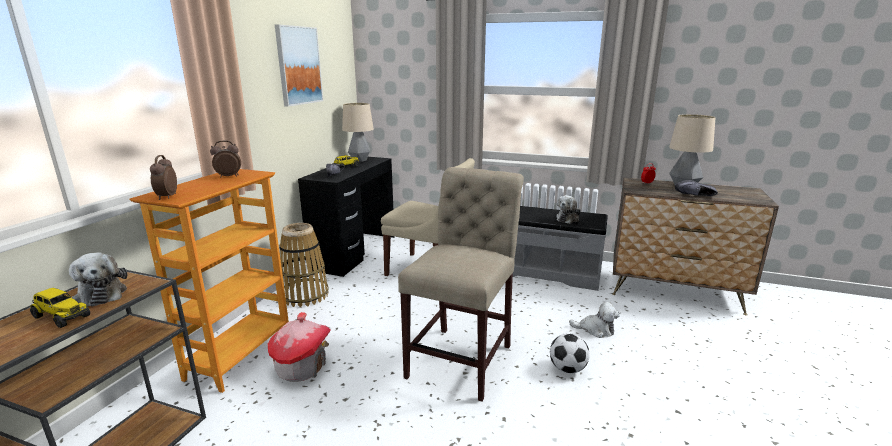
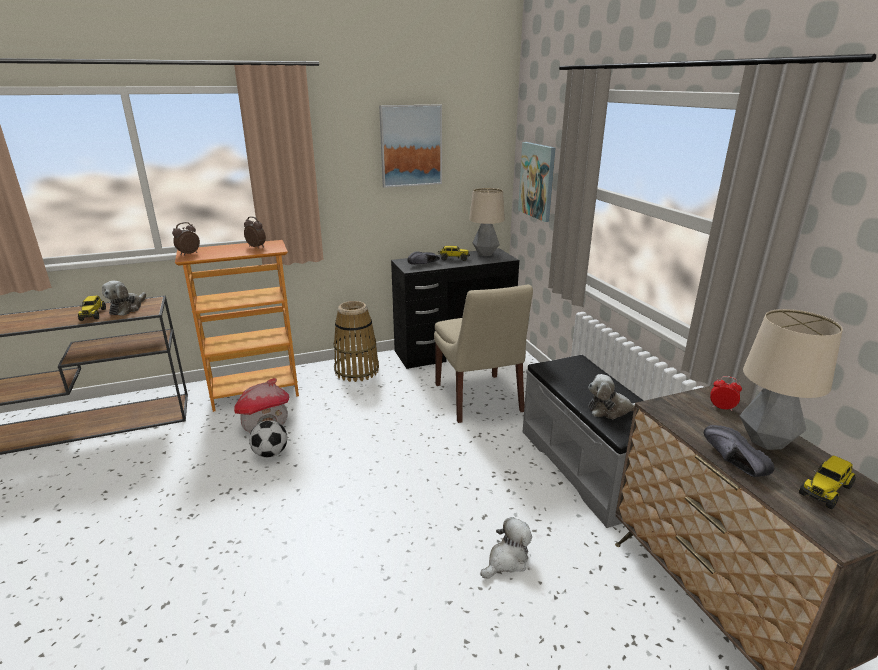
camera: 50 degrees right, 5 degrees up
beige chair [398,167,524,401] -> none
football [550,333,590,373] -> football moved to [249,420,287,458]
plush toy [569,302,620,338] -> plush toy turned 105 degrees counterclockwise [480,517,532,579]
none -> picture [518,142,556,222]
none -> toy truck [799,456,856,509]

